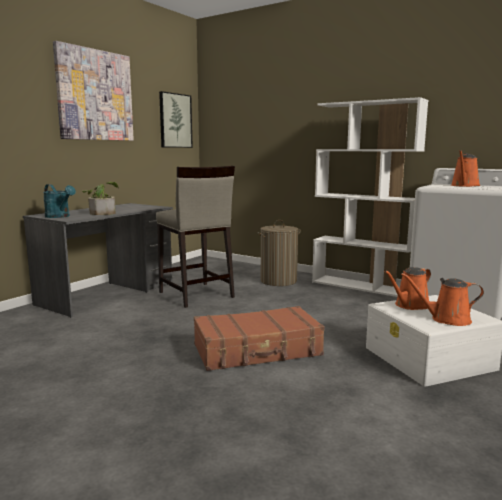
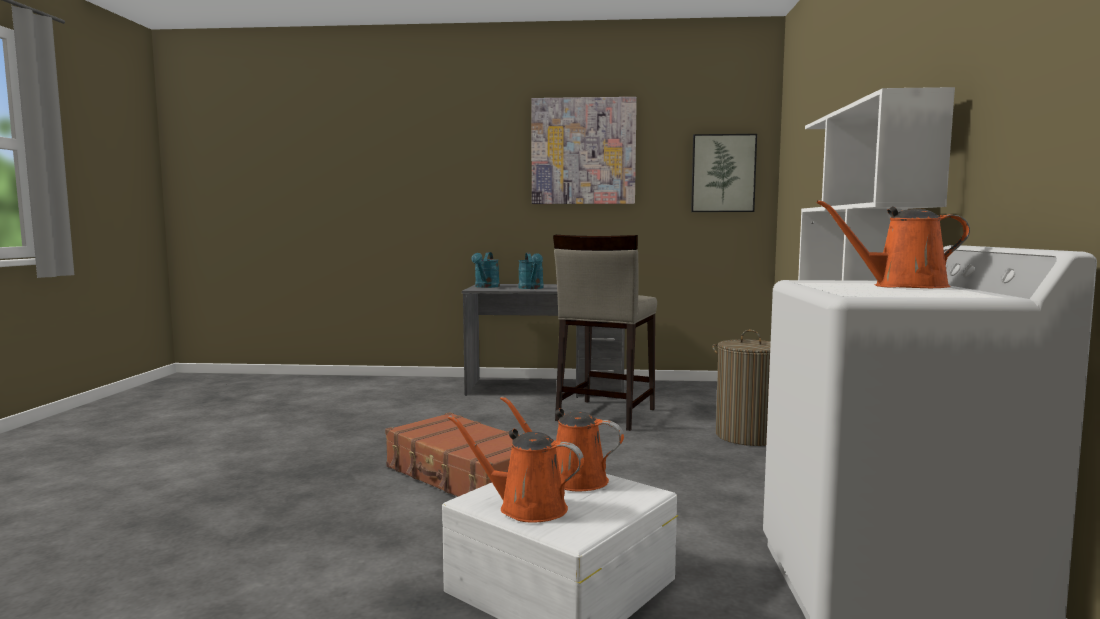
camera: 60 degrees right, 5 degrees down
potted plant [82,182,119,215] -> turquoise watering can [518,253,544,289]
orange watering can [401,273,484,326] -> orange watering can turned 45 degrees counterclockwise [448,415,584,523]

